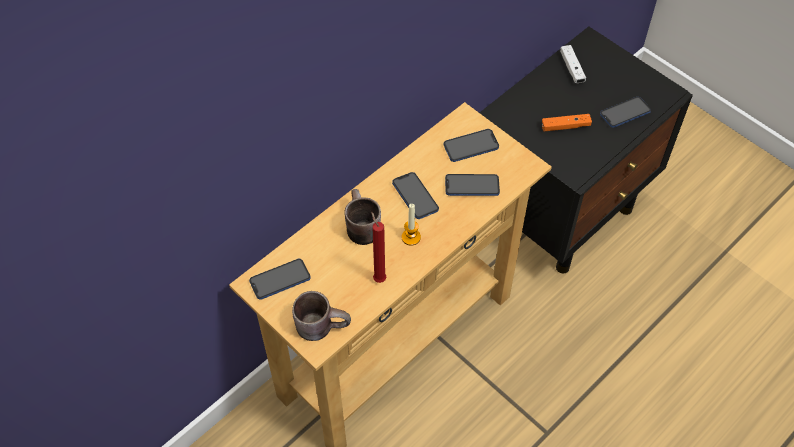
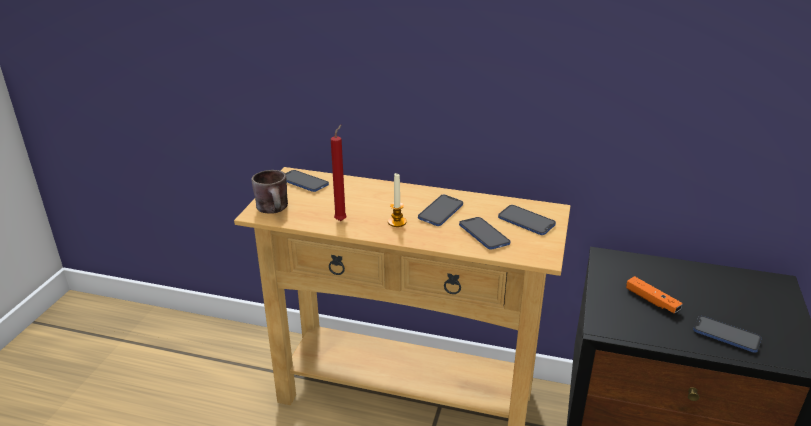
camera: 60 degrees right, 25 degrees down
brown mug [344,189,381,245] -> none
white game controller [560,45,586,83] -> none

